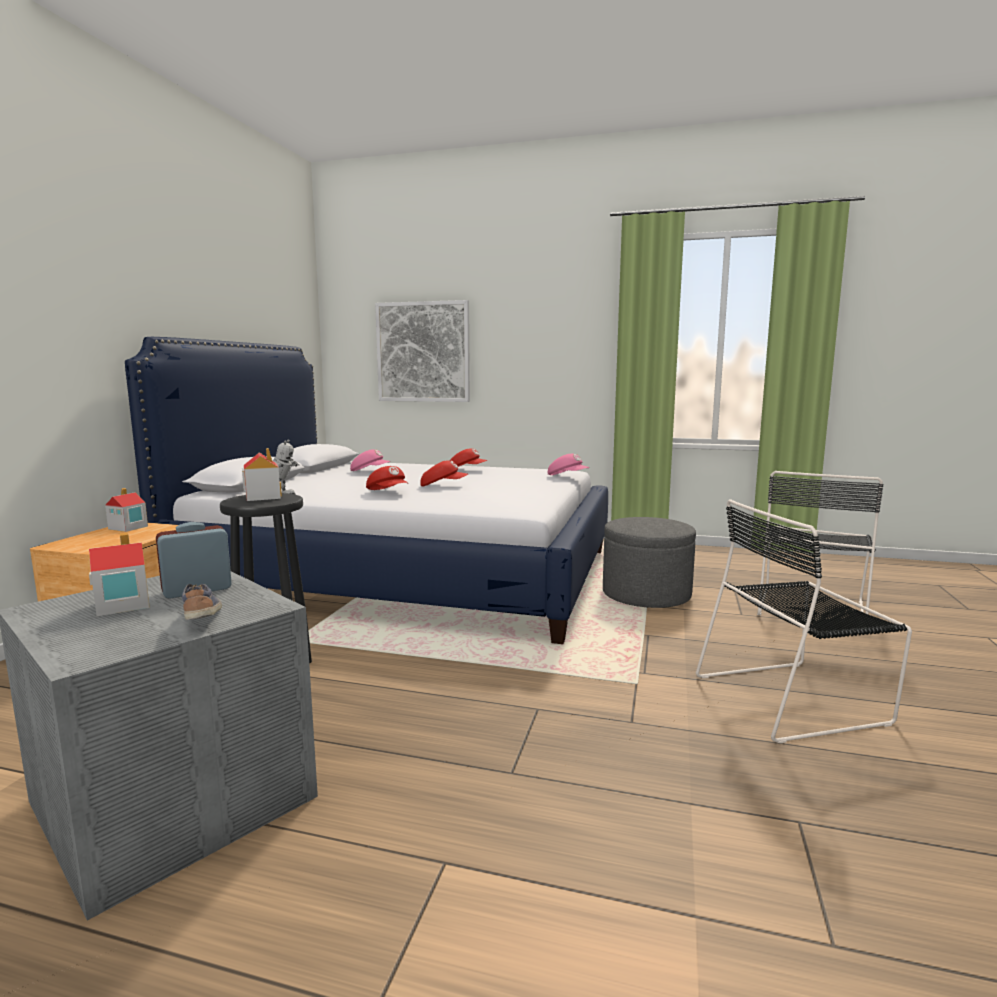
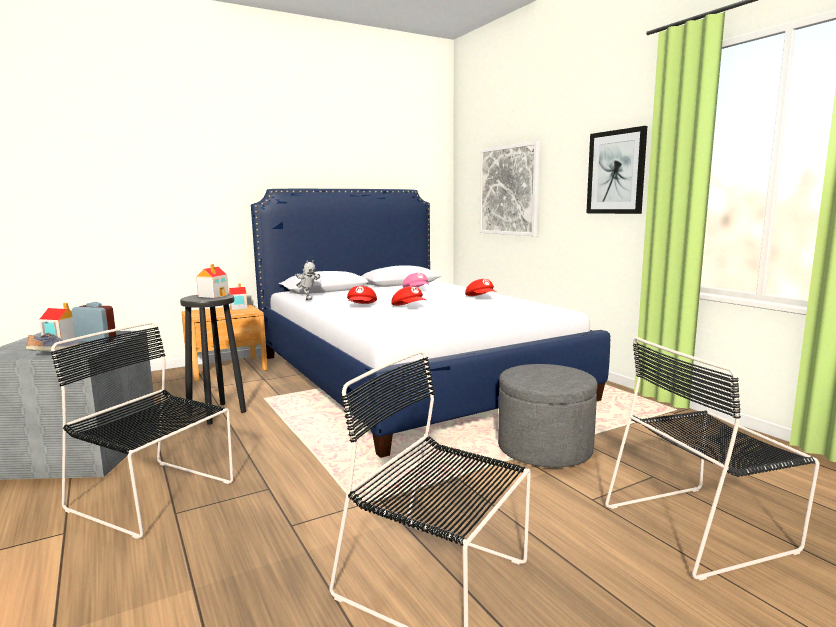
camera: 45 degrees right, 0 degrees up
pink cap [548,454,590,475] -> none
none -> black chair [51,321,233,539]
none -> picture [586,126,647,214]

